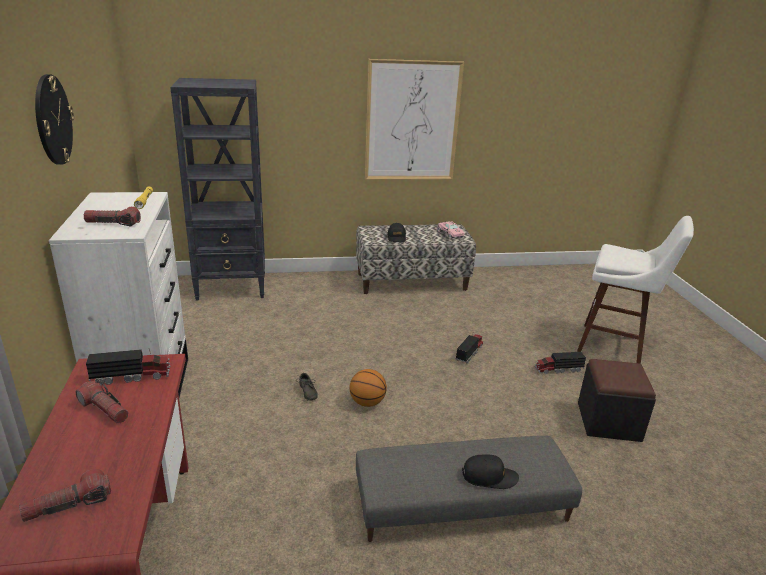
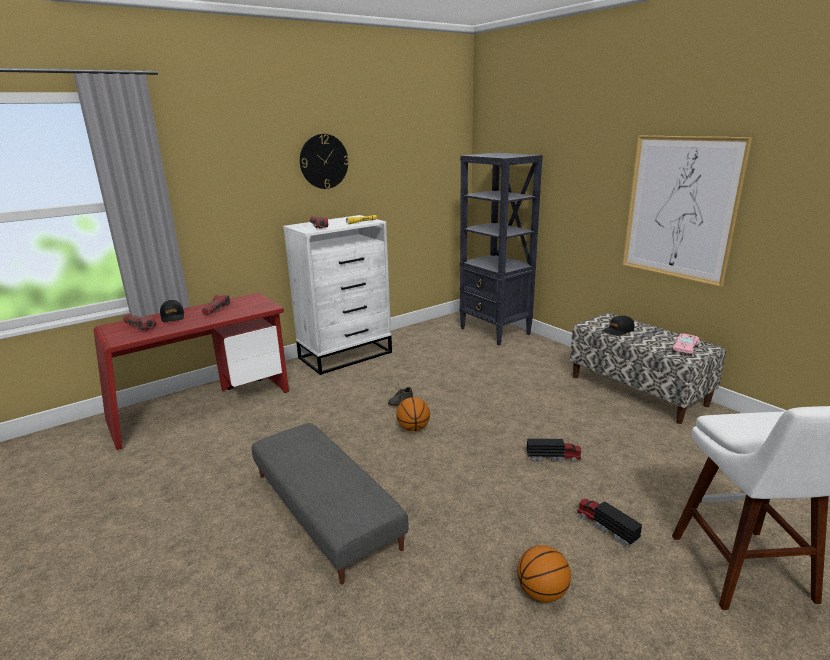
camera: 65 degrees right, 5 degrees down
toy truck [86,348,170,385] -> none
black cap [462,454,519,489] -> black cap moved to [160,300,184,322]
black ottoman [578,359,656,442] -> basketball [517,545,571,602]

